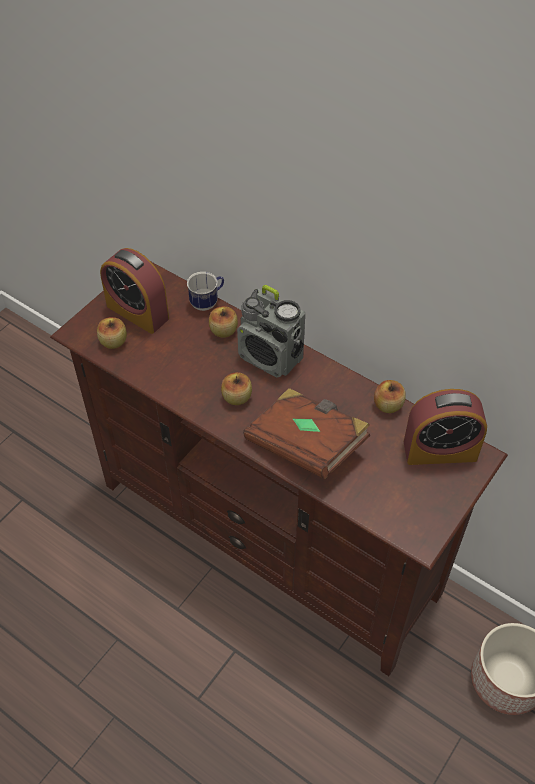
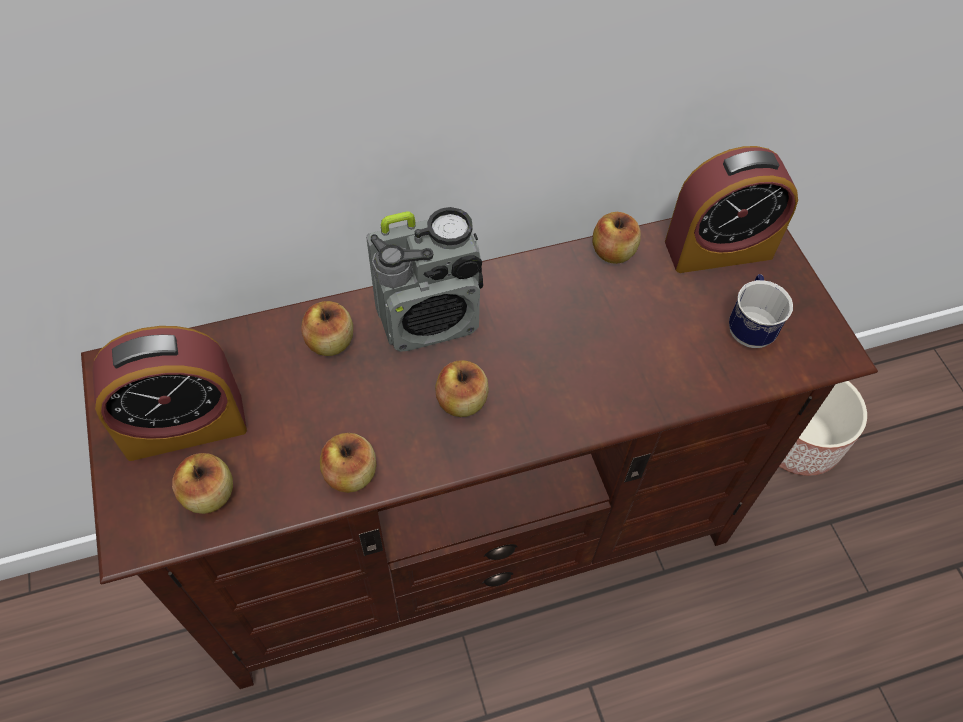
camera: 55 degrees left, 5 degrees up
mug [187,272,224,311] -> mug moved to [729,274,793,348]
brown book [243,388,370,479] -> none
alarm clock [404,389,487,465] -> alarm clock turned 45 degrees clockwise [665,146,798,273]
none -> apple [320,433,377,493]

